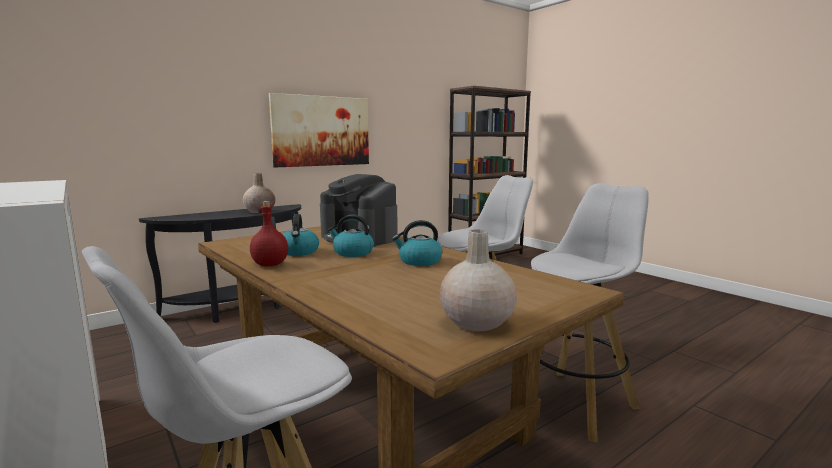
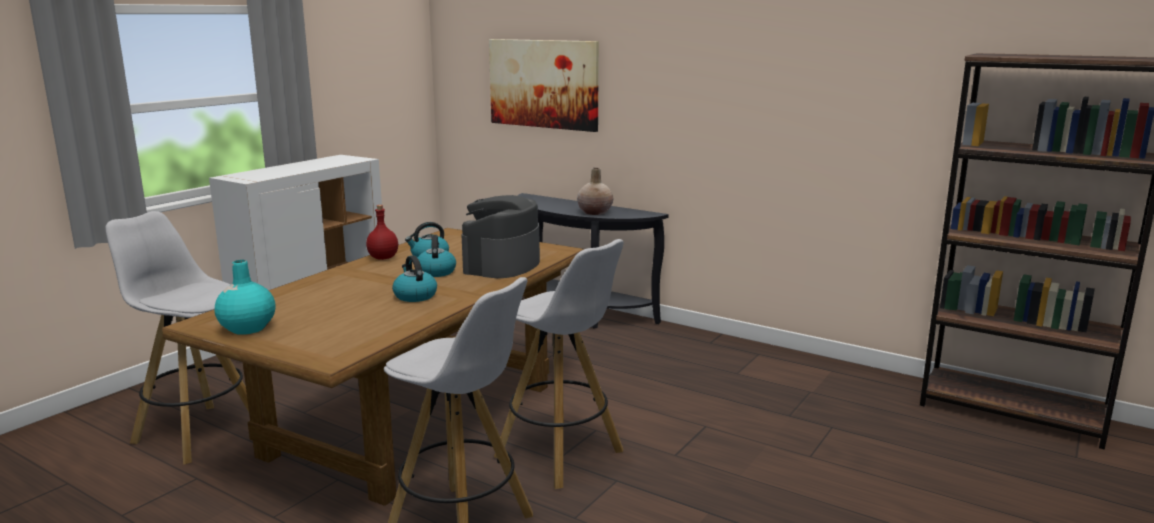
camera: 70 degrees right, 5 degrees up
picture [269,93,369,167] -> picture moved to [489,39,599,132]
beige vase [439,230,517,331] -> turquoise vase [215,260,276,335]

